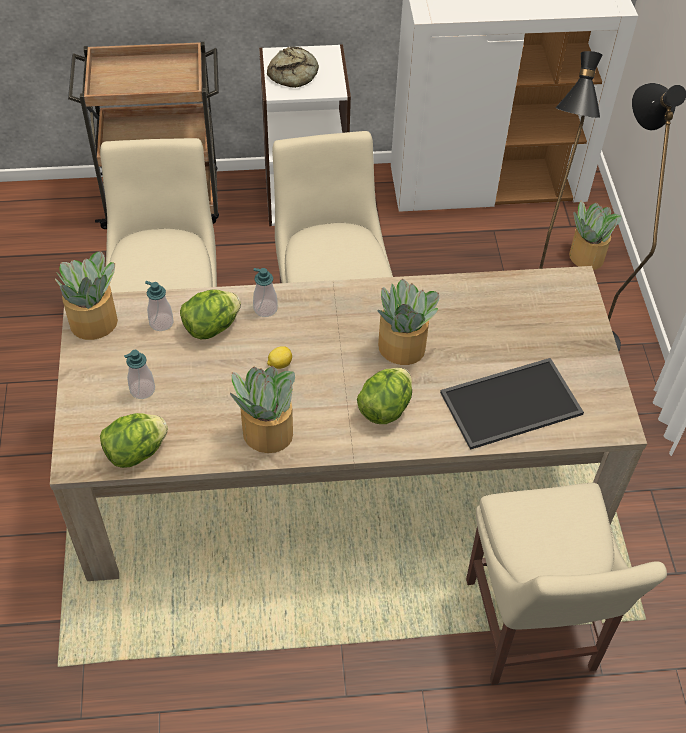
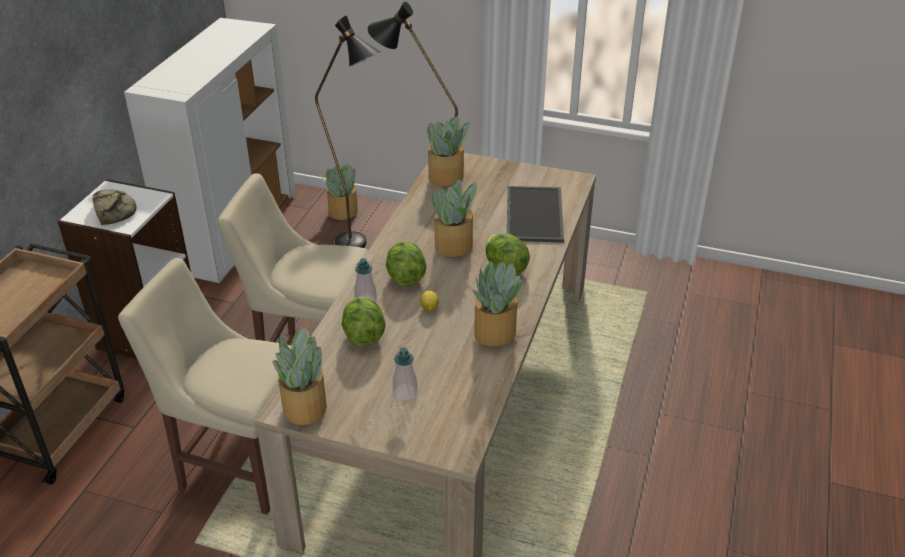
camera: 65 degrees left, 15 degrees down
lettuce [100,413,168,468] -> lettuce moved to [386,241,426,286]
soap dispenser [145,281,174,331] -> none
beige chair [466,483,667,685] -> none
none -> potted plant [427,116,470,186]

